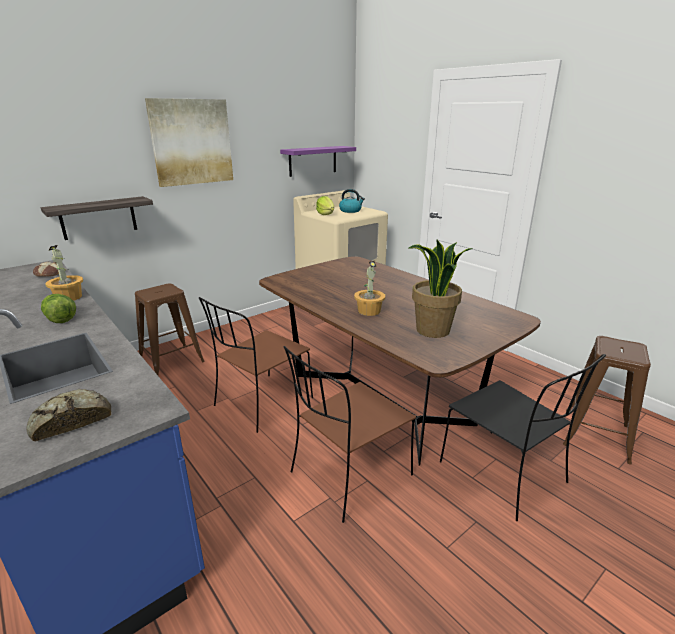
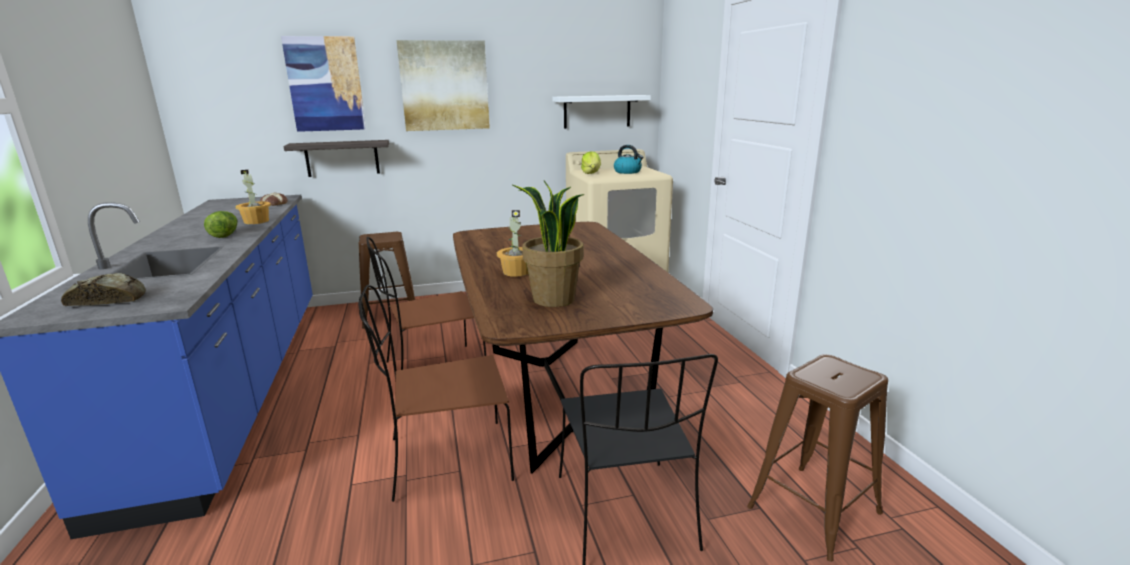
camera: 25 degrees right, 5 degrees down
purple shelf [280,146,356,177] -> white shelf [552,95,651,129]
none -> picture [281,36,366,132]

